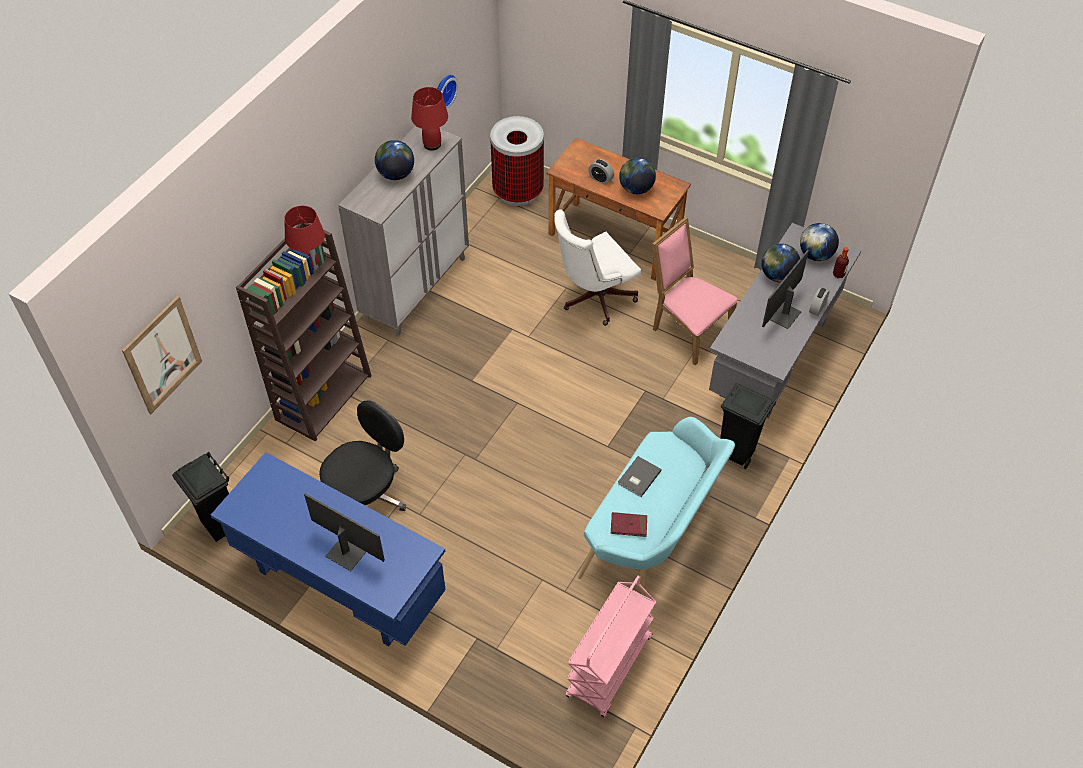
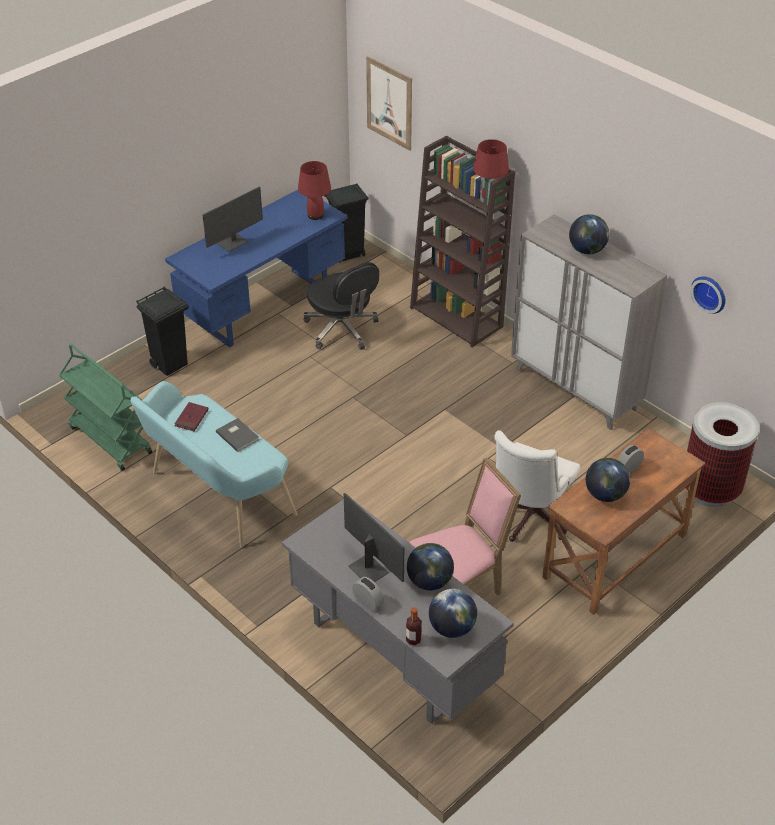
camera: 105 degrees right, 10 degrees down
red table lamp [411,87,448,151] -> red table lamp moved to [298,161,331,220]
white office chair [554,209,641,326] -> white office chair turned 135 degrees counterclockwise [494,430,580,542]
pink cart [566,576,657,718] -> green cart [59,344,152,471]
black trash can [720,383,776,469] -> black trash can moved to [136,287,189,376]

